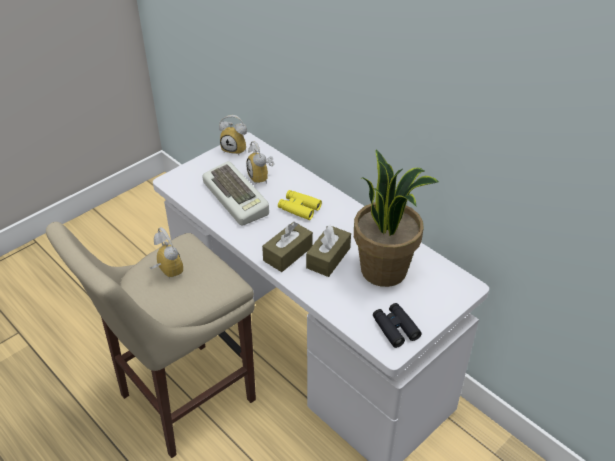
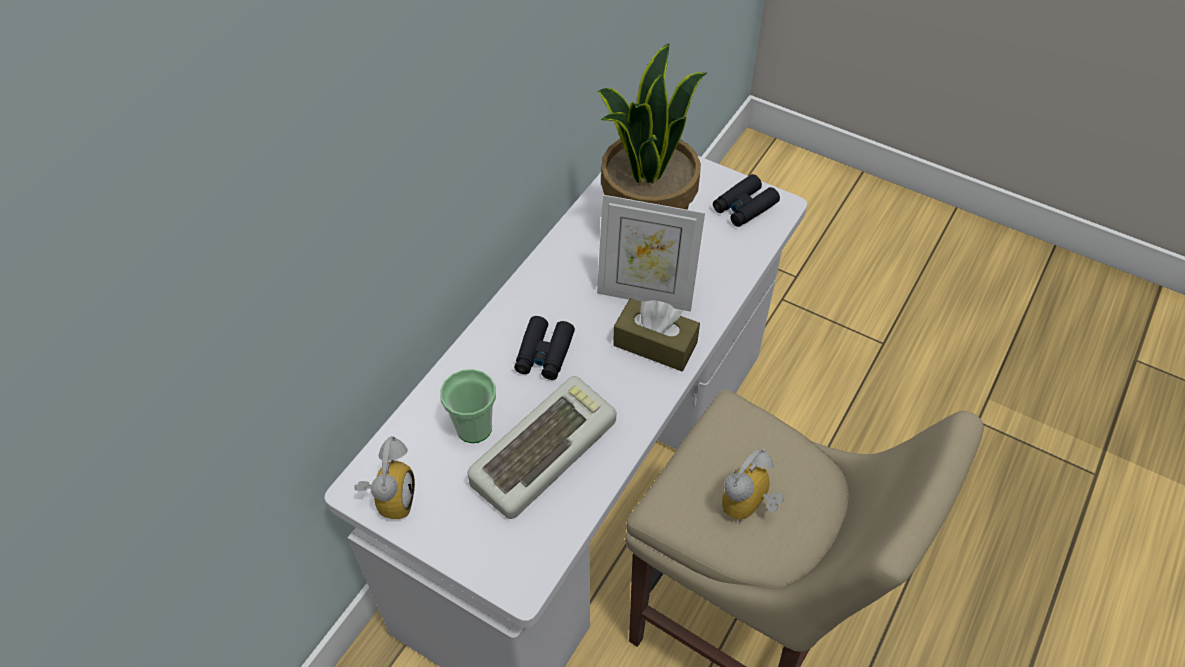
camera: 105 degrees left, 10 degrees up
alarm clock [246,141,274,184] -> cup [440,369,496,443]
yellow binoculars [278,190,322,220] -> black binoculars [514,316,575,380]
brown tissue box [306,225,351,277] -> picture frame [597,195,705,312]

